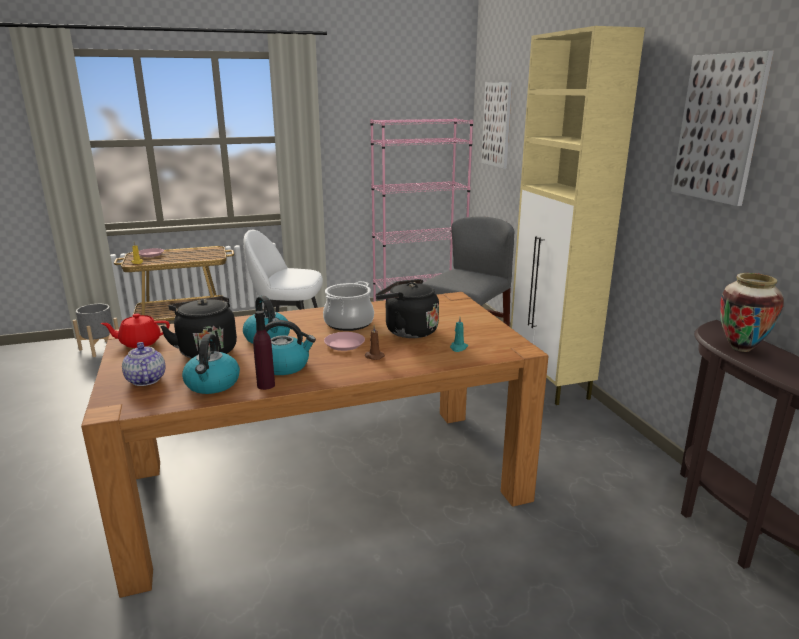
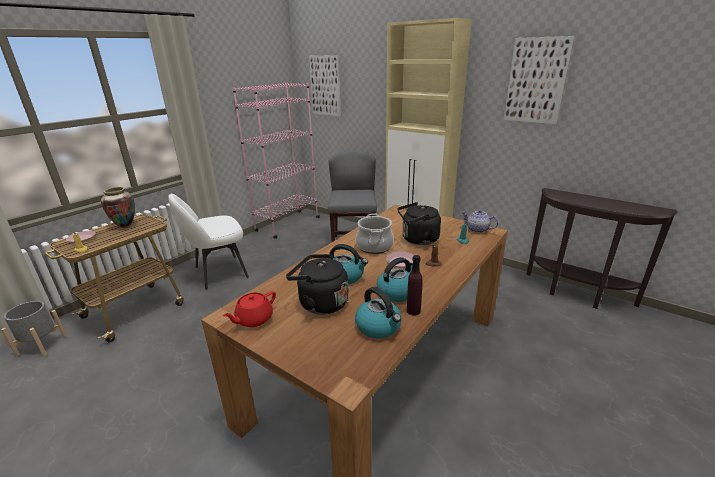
camera: 35 degrees left, 5 degrees up
teapot [122,342,165,386] -> teapot moved to [461,210,498,233]
vase [720,273,784,352] -> vase moved to [101,187,135,228]

